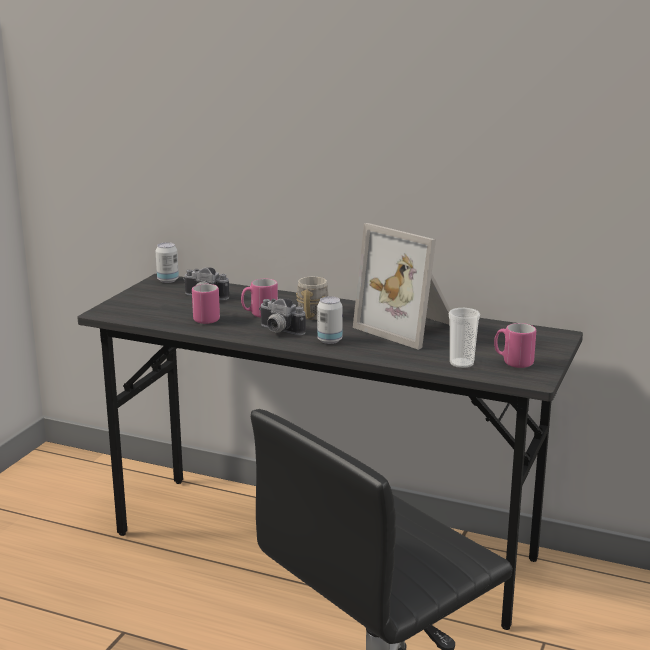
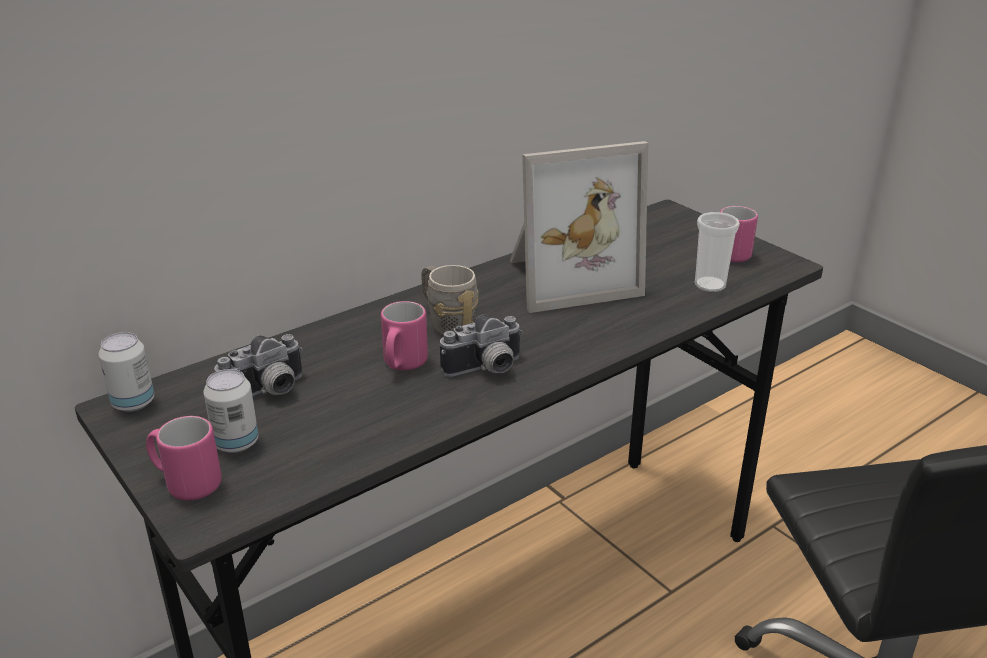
camera: 60 degrees left, 10 degrees up
pink mug [192,284,220,324] -> pink mug moved to [146,416,222,500]
can [317,296,343,344] -> can moved to [203,369,258,453]

